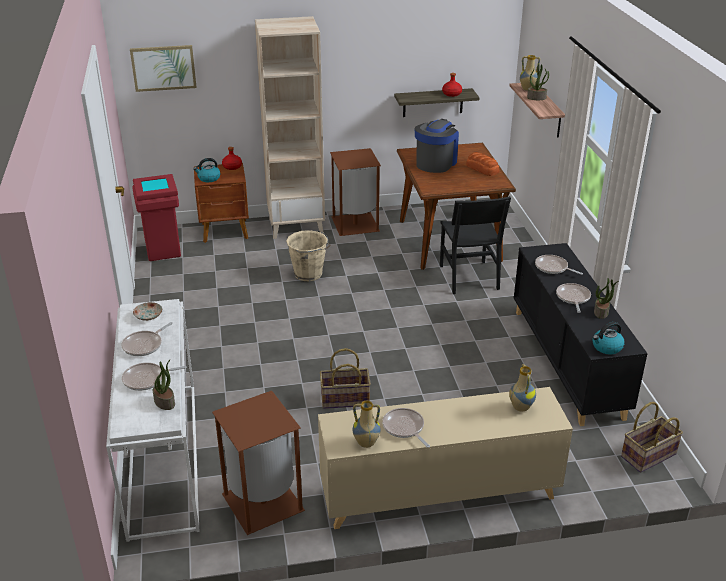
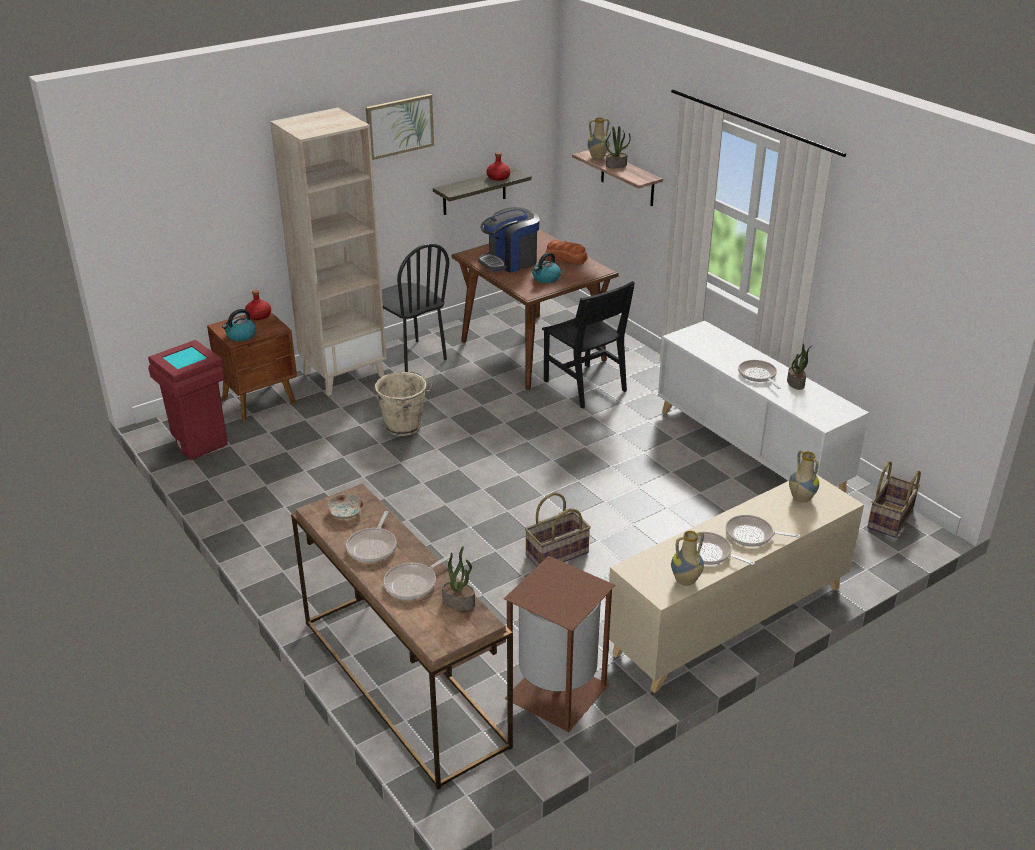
camera: 25 degrees left, 0 degrees up
white console table [106,299,200,542] -> brown console table [291,483,513,789]
picture [130,45,197,92] -> picture moved to [366,94,434,160]
brown trash can [330,148,381,236] -> black chair [382,243,449,372]
coffee machine [415,119,459,173] -> coffee machine turned 120 degrees counterclockwise [478,207,539,273]
black cabinet [514,243,648,426] -> white cabinet [658,321,869,492]
frying pan [535,255,583,275] -> frying pan moved to [726,515,800,547]
kettle [593,322,625,354] -> kettle moved to [532,252,561,283]

